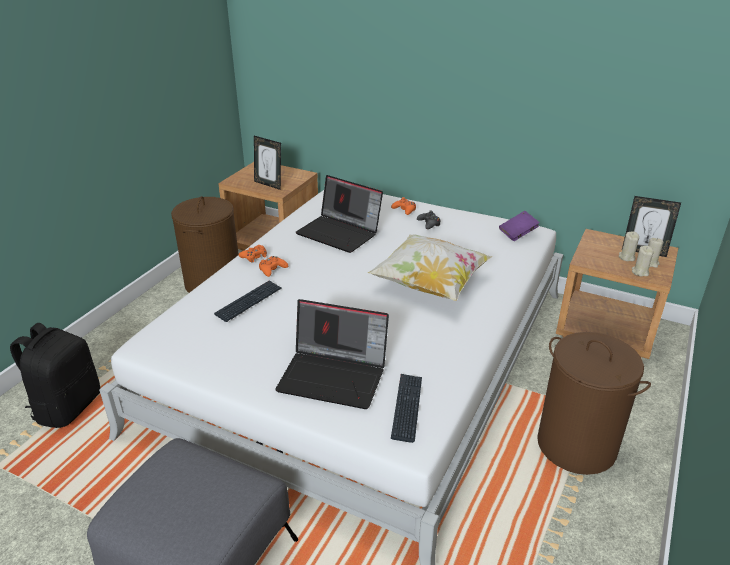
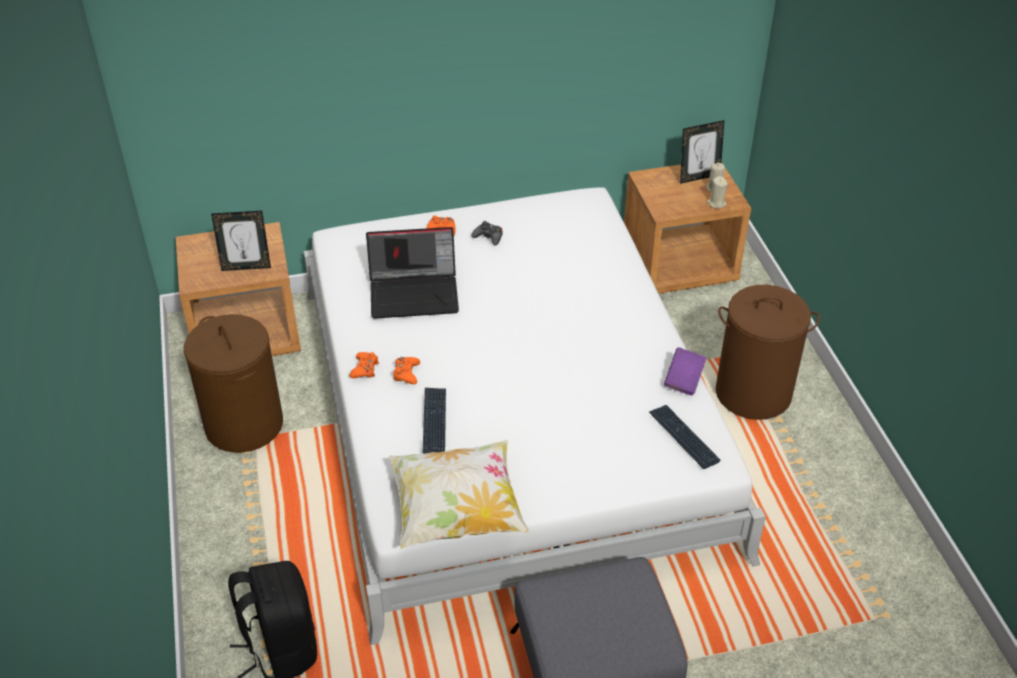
camera: 40 degrees left, 10 degrees up
laptop [275,299,389,409] -> none
pillow [368,234,492,301] -> pillow moved to [389,440,529,549]
purple book [499,211,540,241] -> purple book moved to [664,348,707,396]
beige candle [619,232,639,261] -> none

